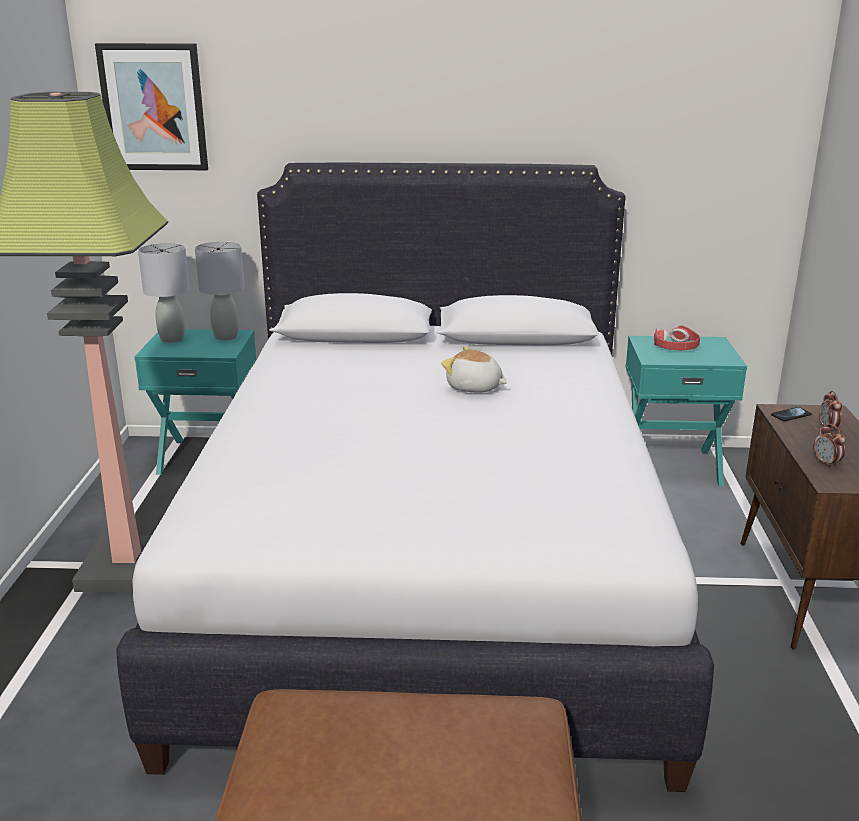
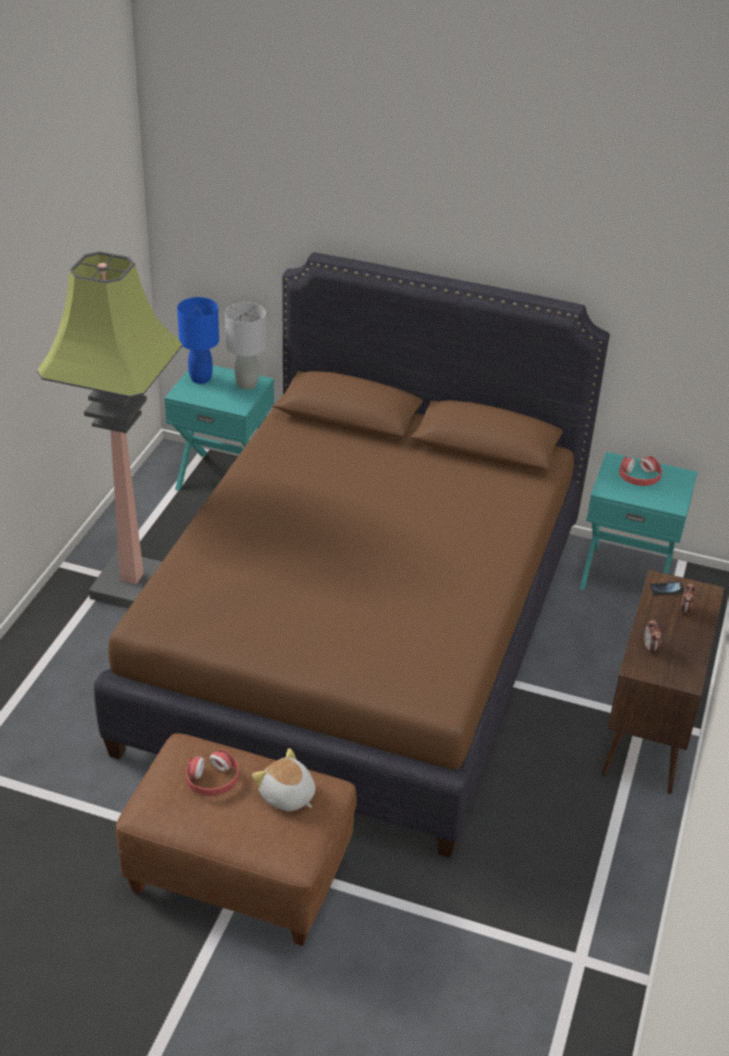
camera: 15 degrees right, 15 degrees up
picture [95,43,208,170] -> none
white bed [116,163,714,792] -> brown bed [94,252,610,858]
grey table lamp [138,243,190,343] -> blue table lamp [177,297,219,384]
plush toy [441,346,507,393] -> plush toy moved to [252,748,315,811]
none -> red headphones [186,749,239,796]

